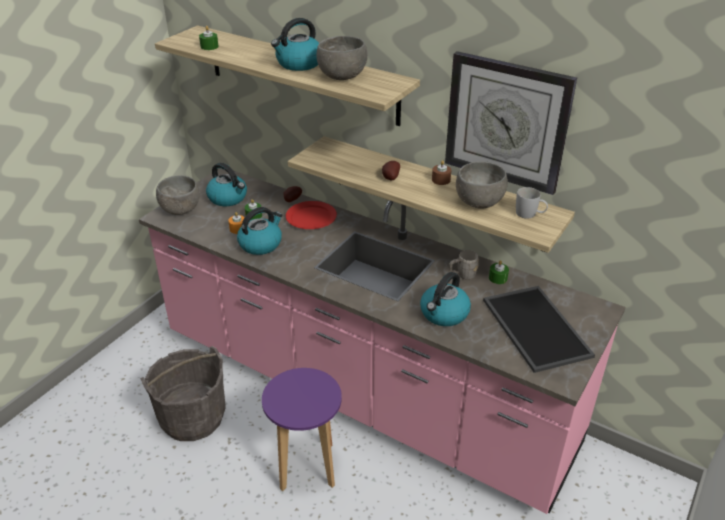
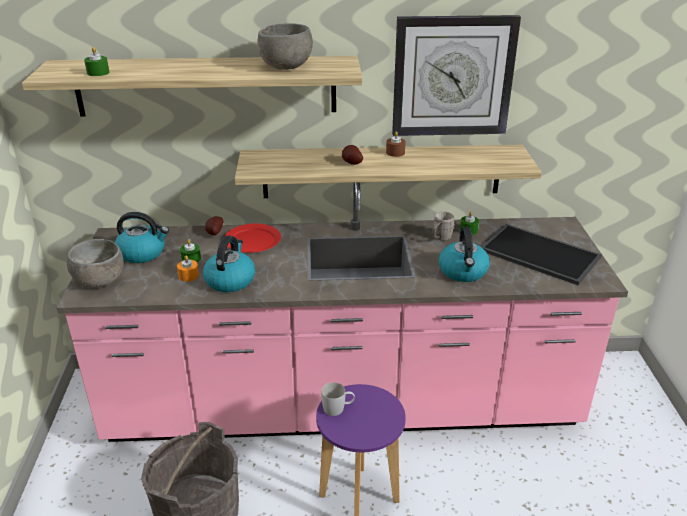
camera: 35 degrees left, 5 degrees down
kettle [271,18,319,71] -> none
grey bowl [456,161,508,209] -> none
white mug [516,187,548,219] -> white mug moved to [321,382,355,416]

